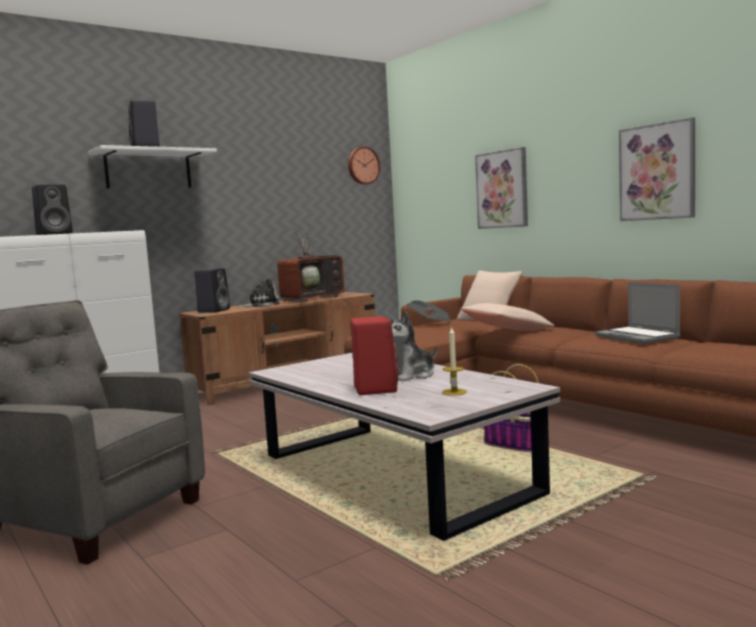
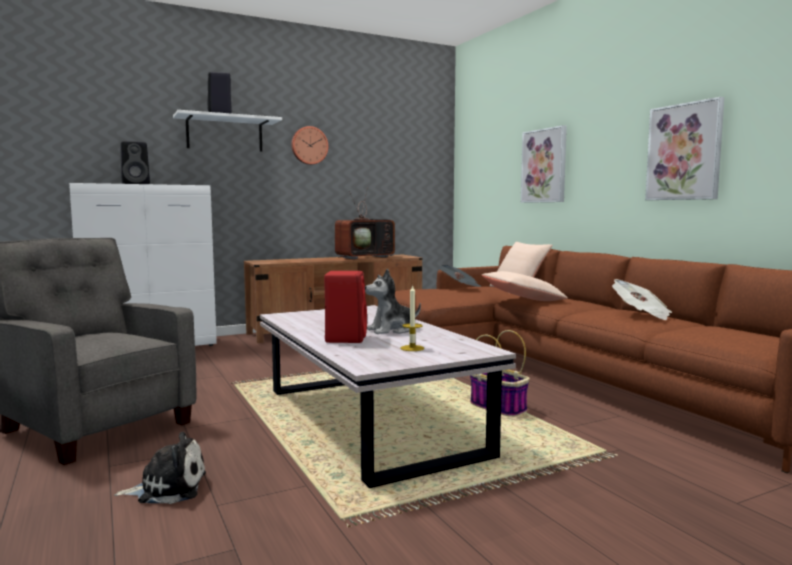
camera: 10 degrees right, 0 degrees up
black speaker [195,268,230,312] -> none
plush toy [238,279,280,308] -> plush toy moved to [114,432,206,504]
wall clock [348,147,380,185] -> wall clock moved to [291,126,328,165]
laptop [595,282,681,344] -> newspaper [612,279,672,320]

